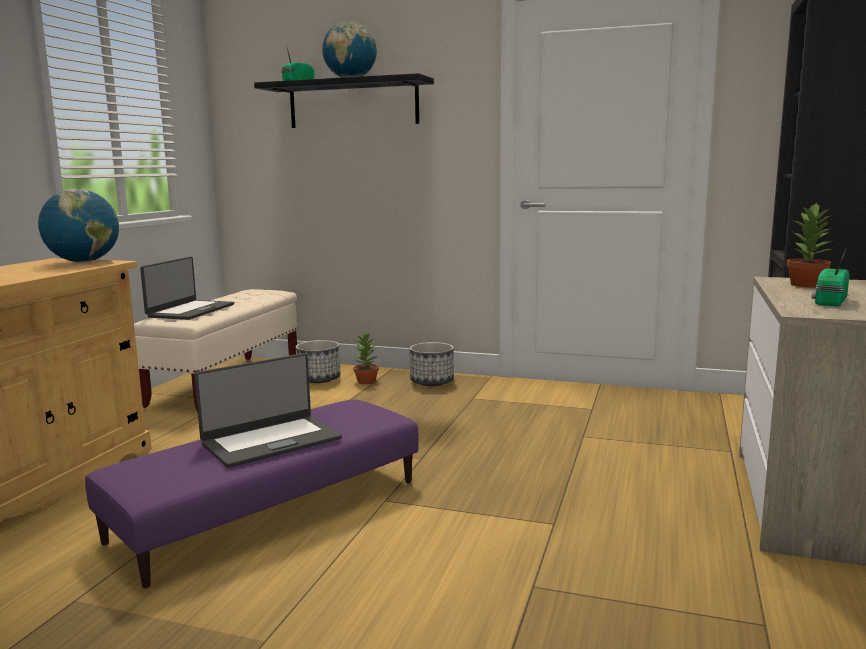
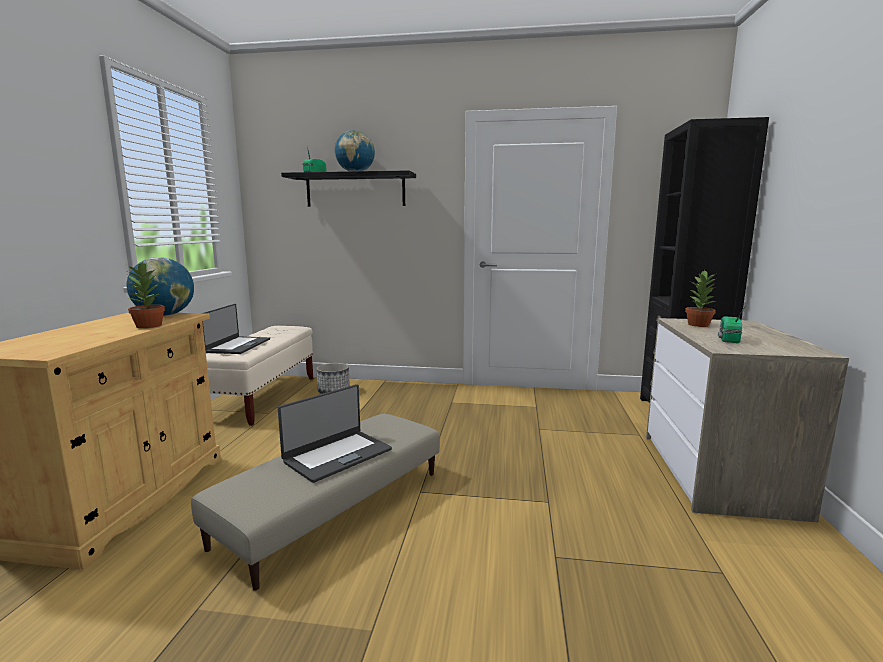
camera: 10 degrees left, 0 degrees up
purple ottoman [85,399,419,588] -> beige ottoman [191,414,440,591]
potted plant [354,331,379,384] -> potted plant moved to [128,262,165,328]
planter [410,342,454,386] -> none

